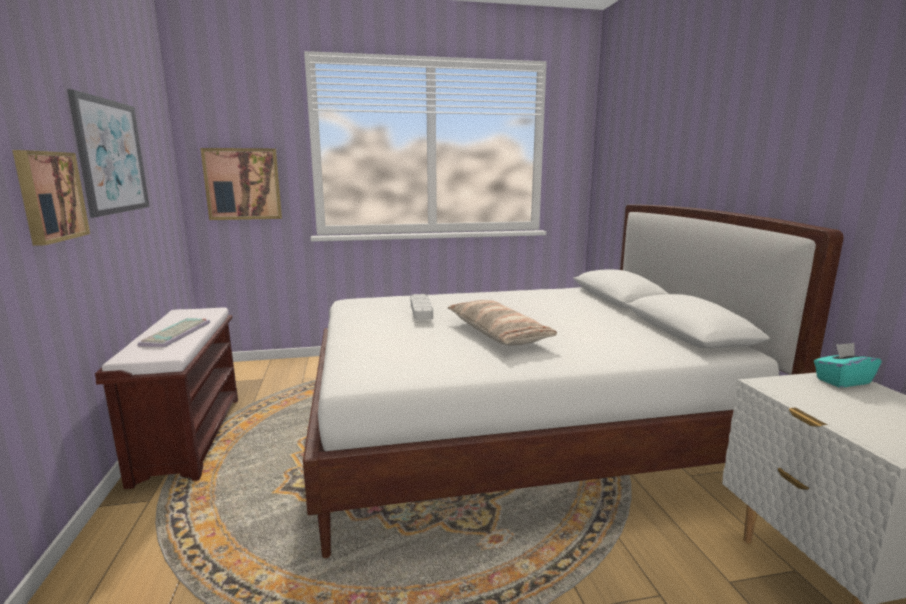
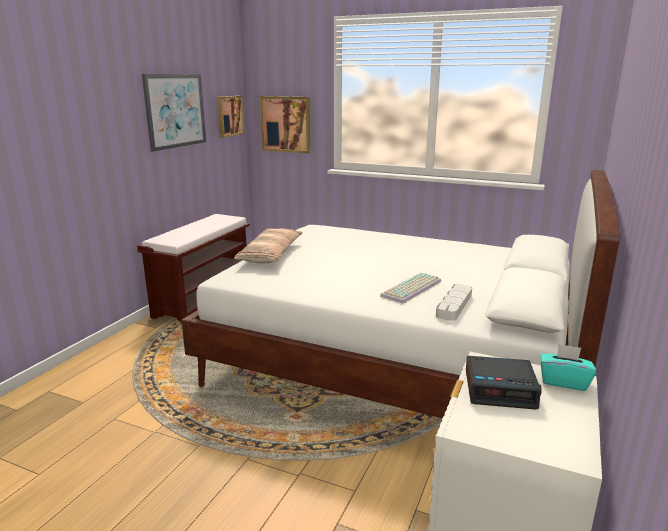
camera: 35 degrees right, 5 degrees up
picture [12,150,90,246] -> picture moved to [217,96,245,138]
keyboard [138,318,211,347] -> keyboard moved to [380,273,441,304]
grey tray [410,294,433,320] -> grey tray moved to [436,284,472,321]
pillow [447,300,557,346] -> pillow moved to [234,229,302,263]
none -> alarm clock [466,356,542,410]

